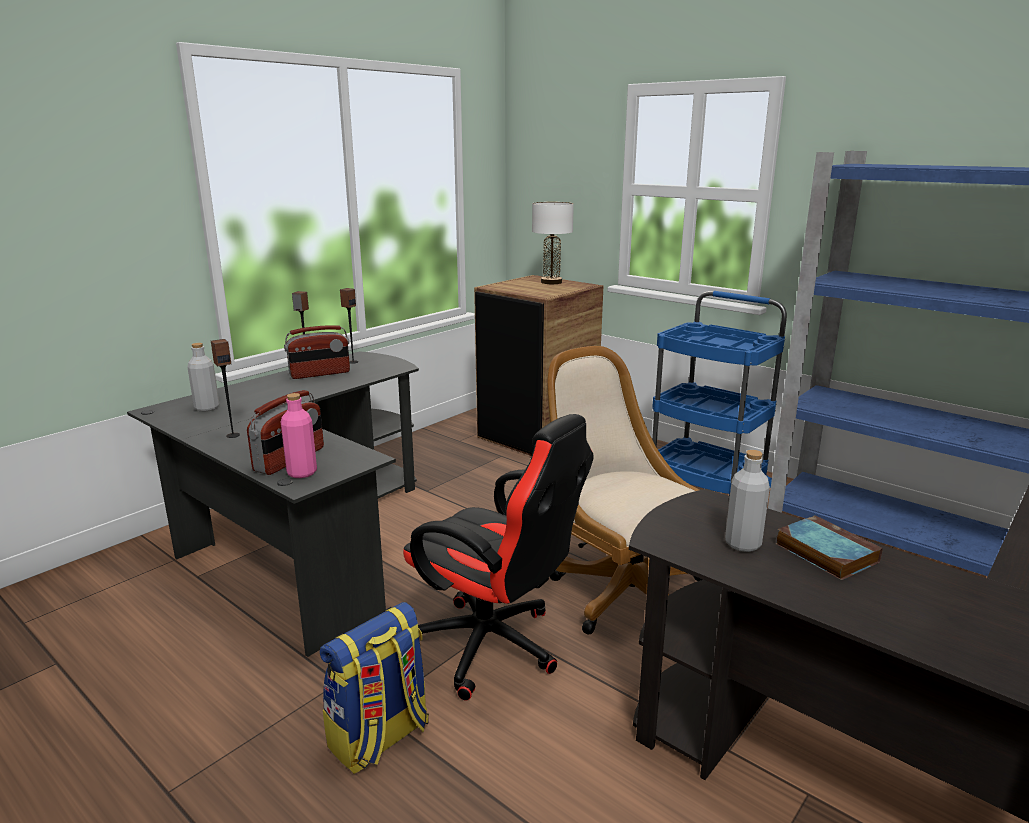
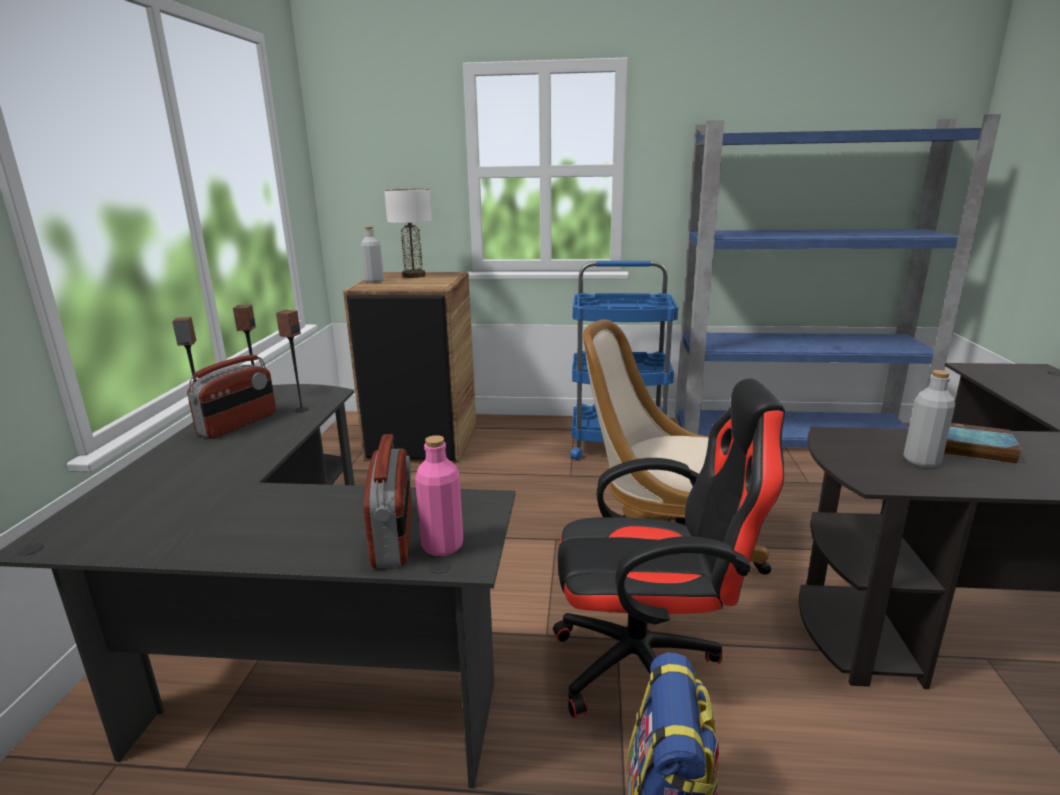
camera: 35 degrees left, 0 degrees up
grey bottle [187,343,219,412] -> grey bottle moved to [361,226,384,283]
speaker [211,339,240,438] -> speaker moved to [276,310,309,412]

